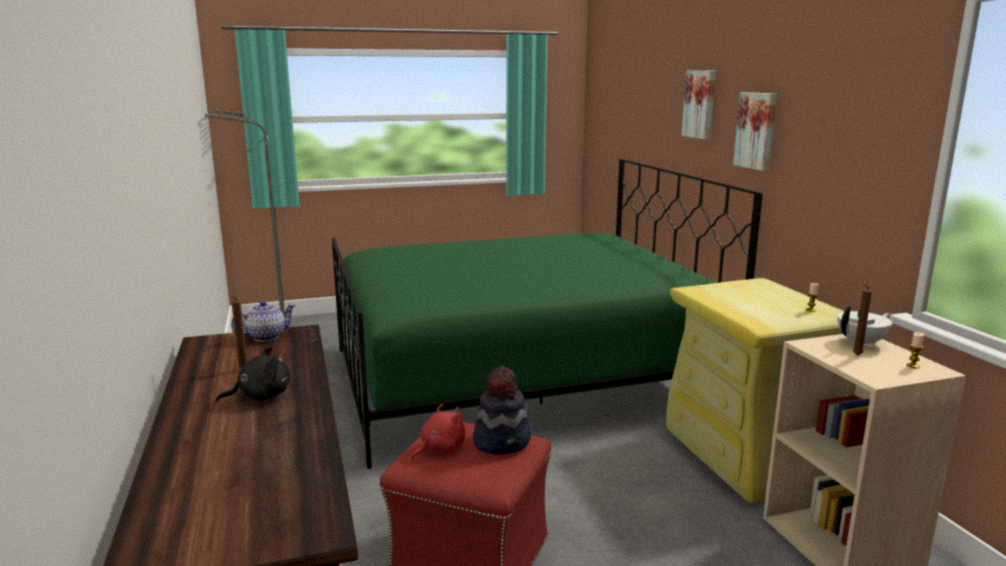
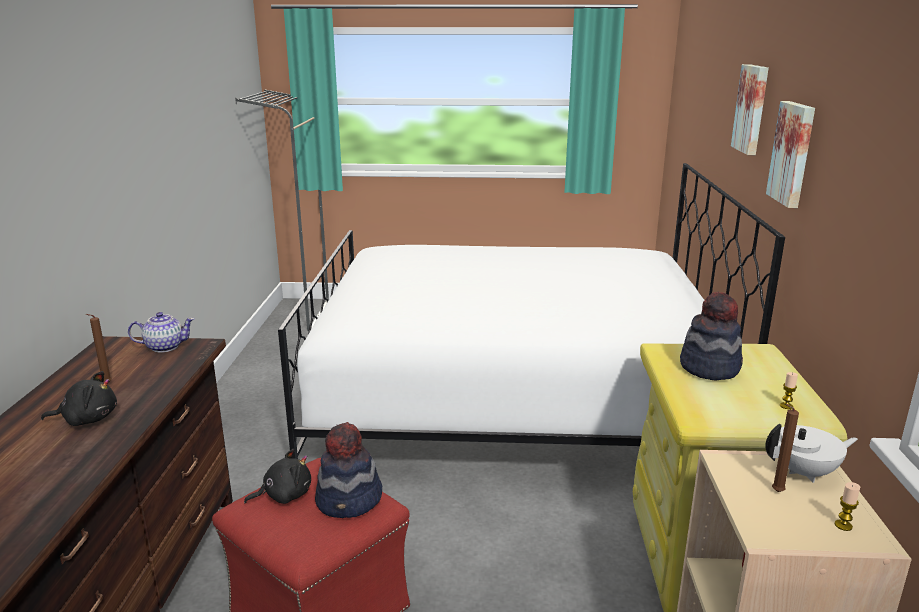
camera: 20 degrees right, 5 degrees up
green bed [332,159,763,469] -> white bed [278,163,785,459]
red plush toy [412,403,465,459] -> black plush toy [244,449,311,504]
none -> hat [680,292,743,380]

